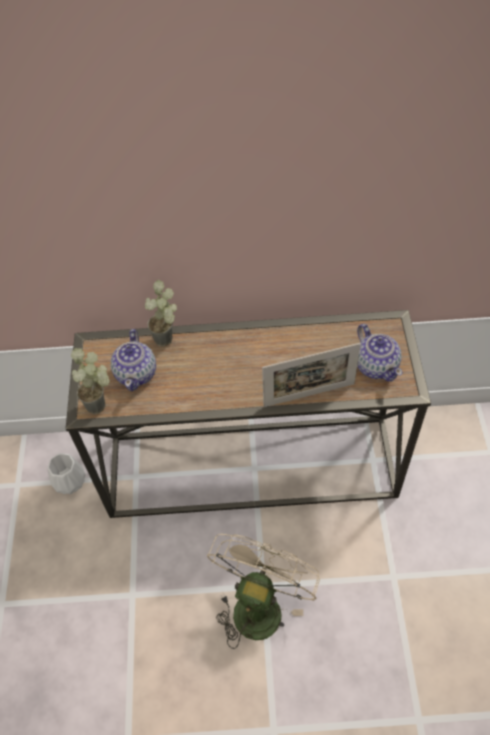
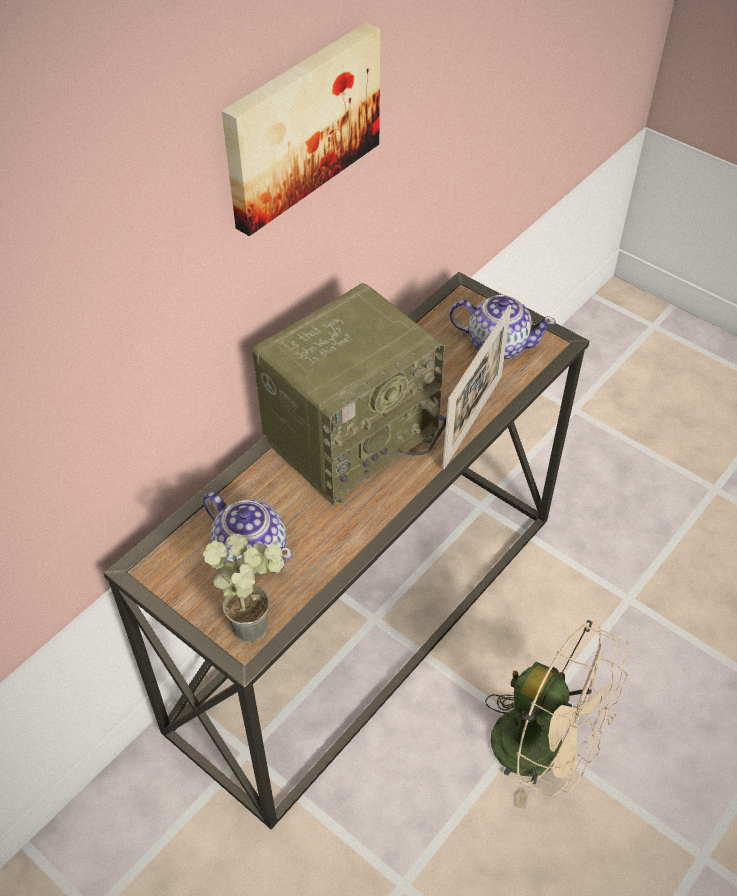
camera: 50 degrees left, 5 degrees down
white vase [47,453,85,494] -> none
potted plant [145,280,177,347] -> none
beige fan [207,534,320,649] -> beige fan turned 150 degrees clockwise [485,620,630,809]
none -> picture [222,23,380,236]
none -> radio [252,283,446,506]

